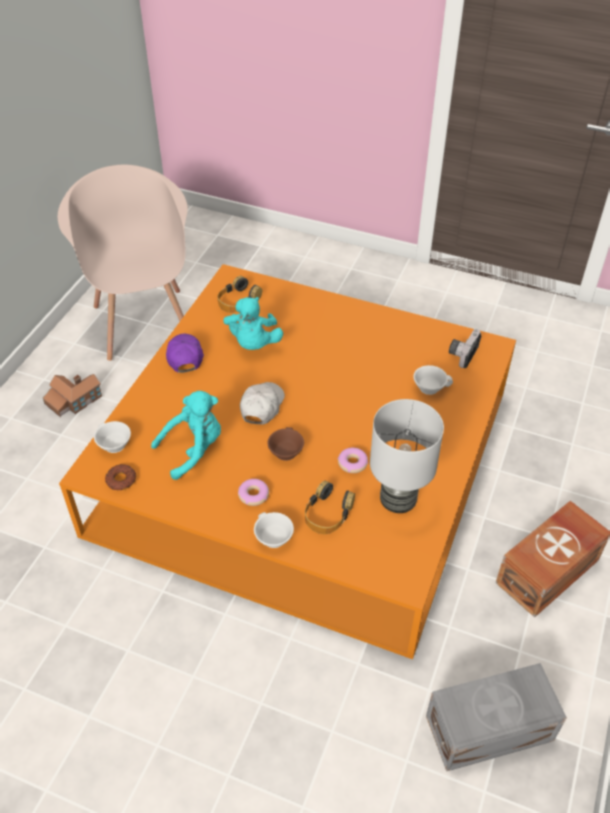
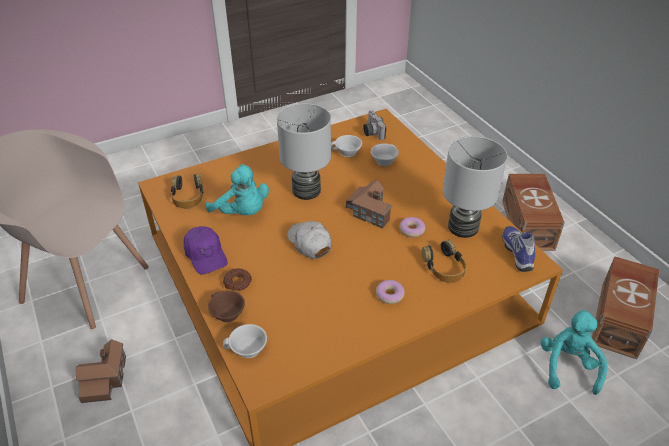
camera: 50 degrees left, 5 degrees down
donut [105,464,136,490] -> donut moved to [223,268,252,291]
turquoise plush toy [151,391,221,480] -> turquoise plush toy moved to [541,309,607,395]
purple cap [166,334,204,373] -> purple cap turned 150 degrees counterclockwise [184,226,228,275]
white cup [254,512,294,548] -> white cup moved to [331,135,362,157]
brown cup [267,427,304,461] -> brown cup moved to [208,291,245,323]
grey storage box [426,663,567,771] -> brown storage box [592,256,659,359]
none -> grey table lamp [277,103,331,200]
none -> toy house [346,180,393,229]
none -> shoe [502,226,535,272]

